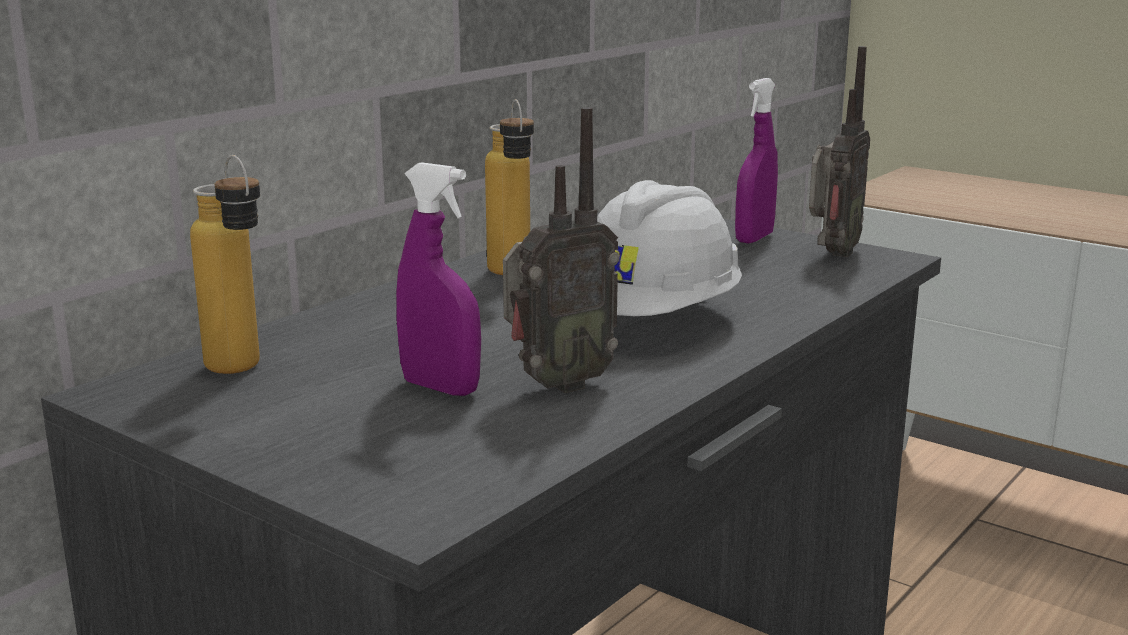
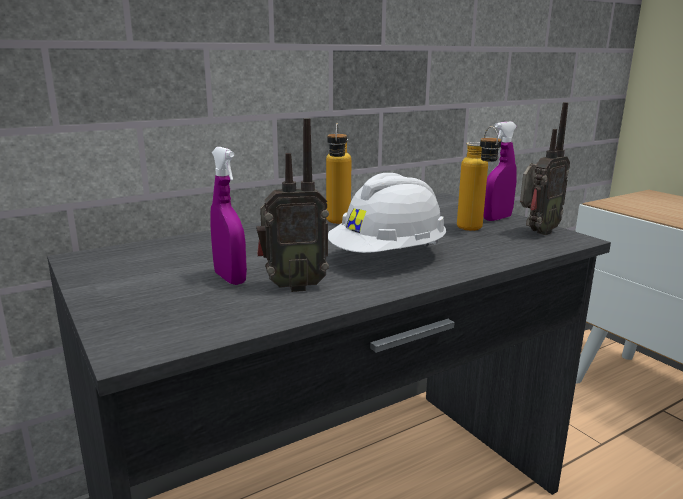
camera: 20 degrees right, 0 degrees up
bottle [190,155,260,374] -> bottle moved to [457,126,501,231]

